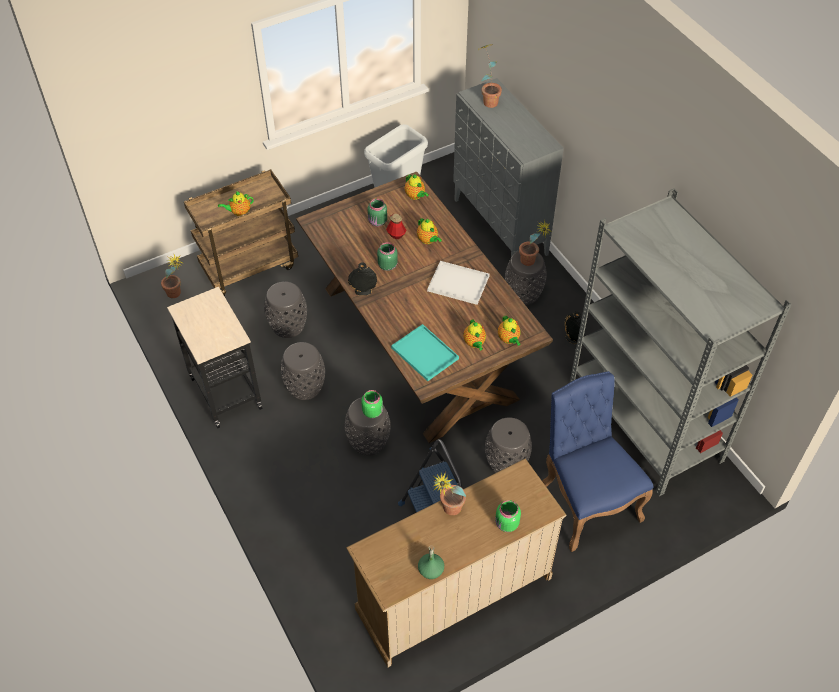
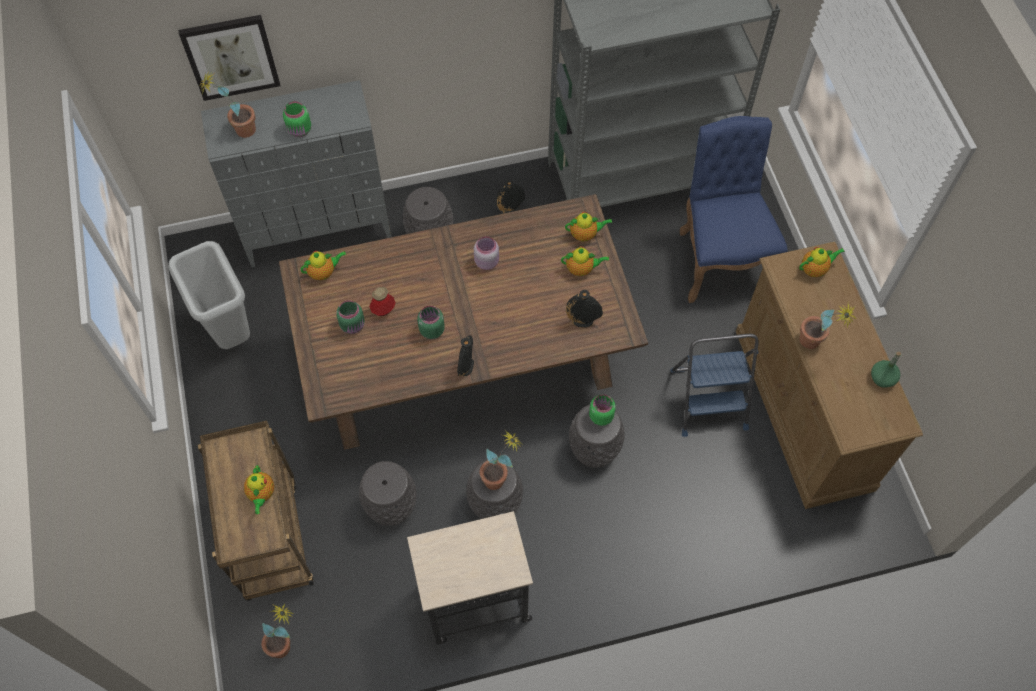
camera: 75 degrees left, 10 degrees up
turquoise tray [391,324,459,381] -> black vase [566,290,603,327]
teapot [417,218,442,244] -> teapot moved to [799,247,845,277]
white tray [427,261,490,305] -> pink jar [474,236,499,270]
grey stool [485,417,532,473] -> none
green jar [495,500,521,532] -> green jar moved to [283,101,311,137]
potted plant [519,220,551,266] -> potted plant moved to [480,429,522,490]
blue chair [542,371,654,552] -> blue chair turned 90 degrees clockwise [680,116,788,303]
none -> picture [178,15,280,101]

